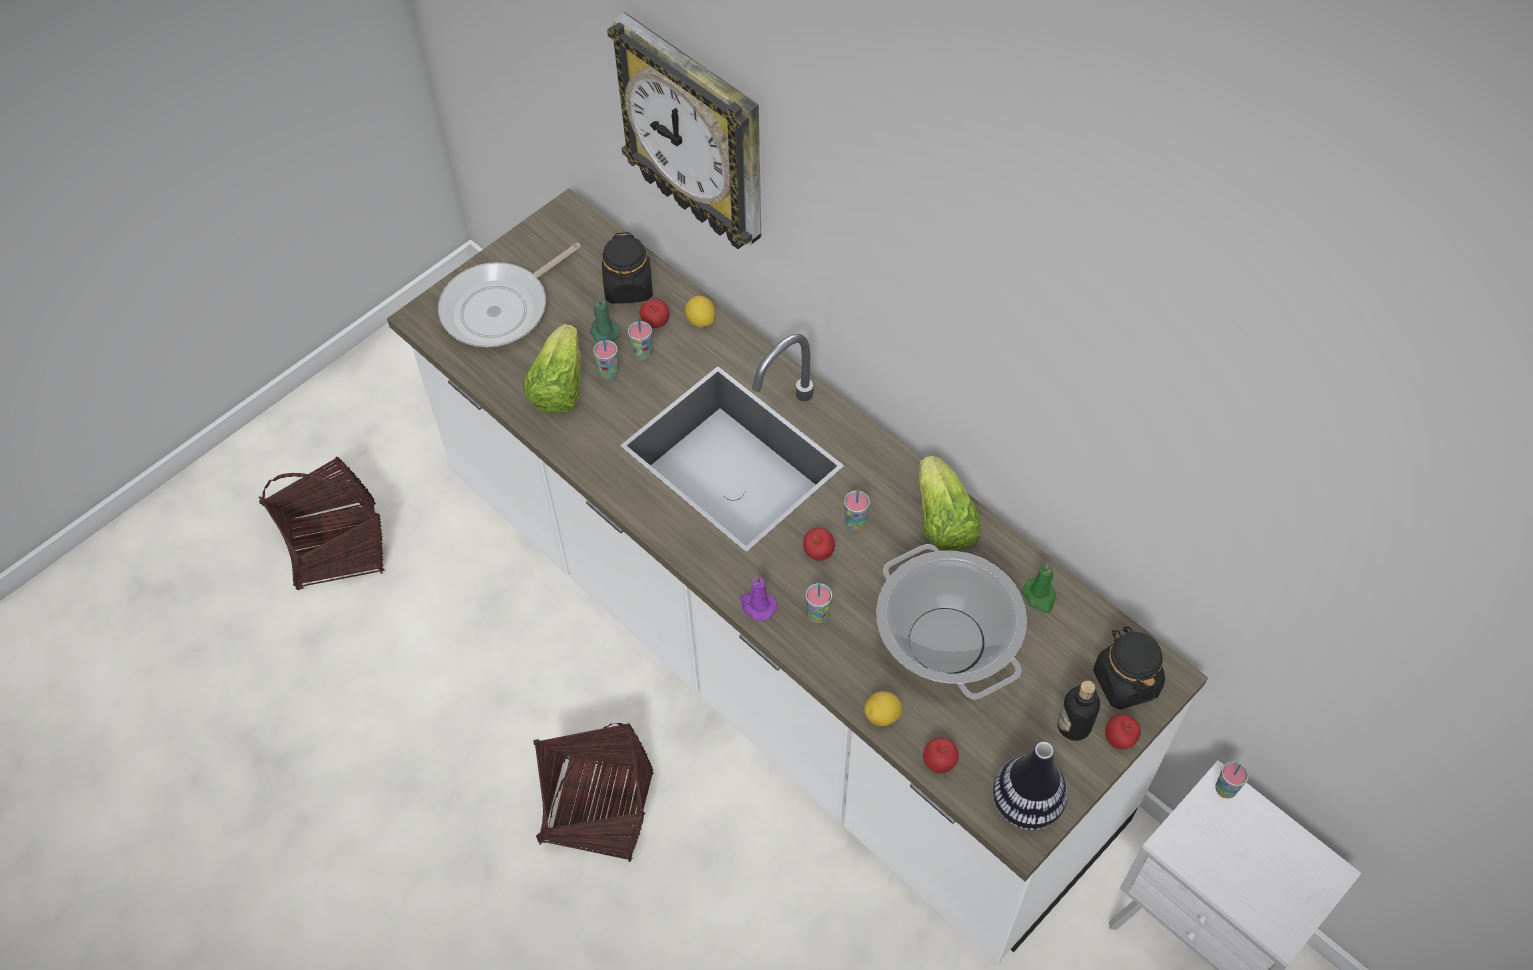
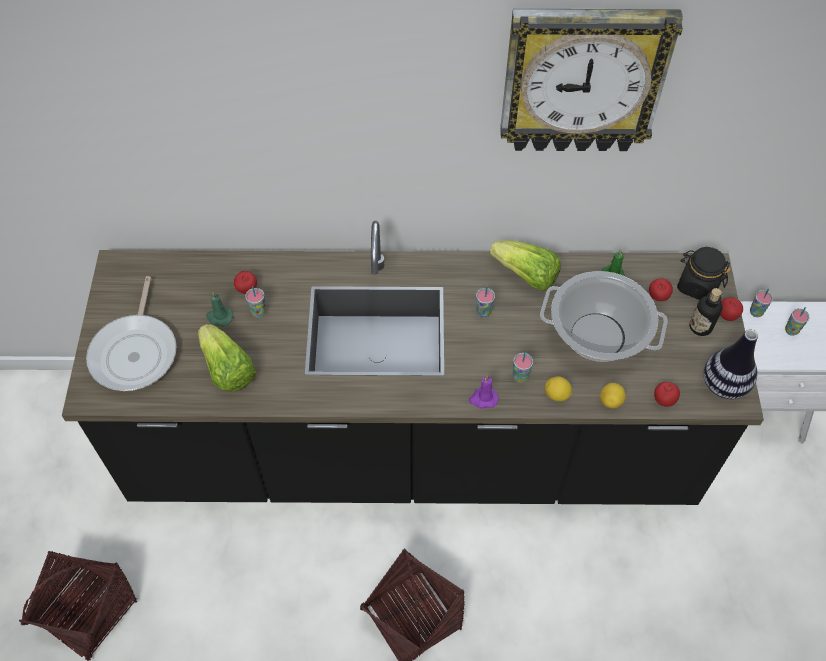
camera: 45 degrees left, 0 degrees up
white counter [387,188,1208,965] -> black counter [62,221,764,505]
cup [593,337,619,380] -> cup moved to [785,307,810,336]
black jar [602,232,653,304] -> none
wall clock [607,12,761,249] -> wall clock moved to [500,9,683,151]
lemon [685,296,716,328] -> lemon moved to [545,376,572,401]
apple [803,528,835,561] -> apple moved to [649,279,673,301]

